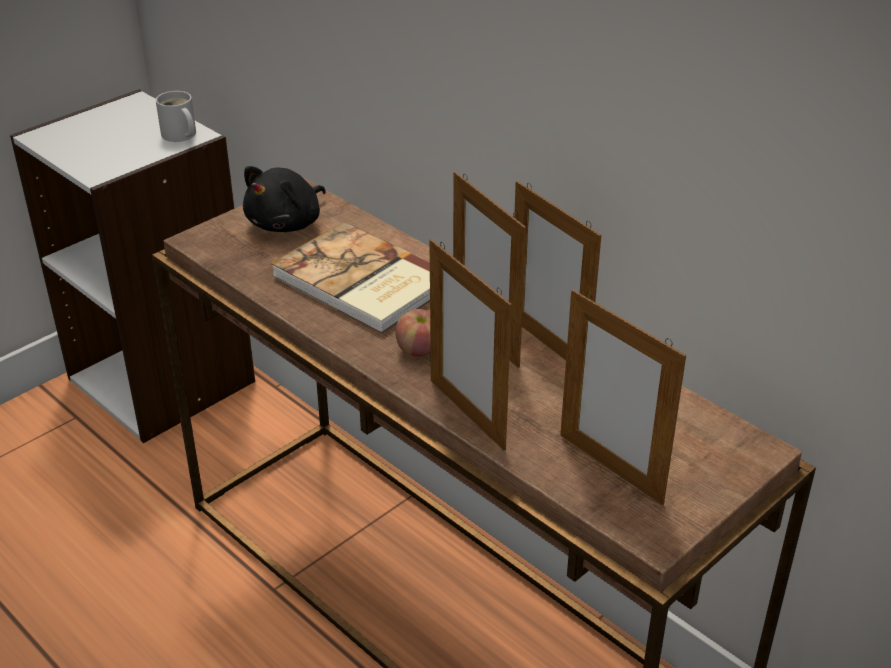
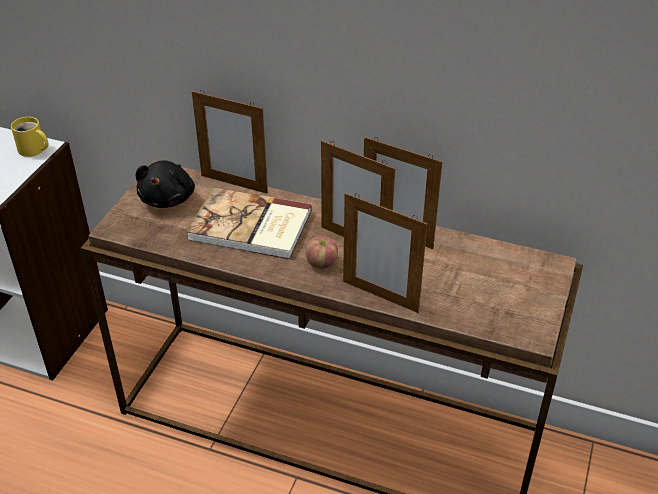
camera: 25 degrees left, 5 degrees up
white mug [156,91,196,142] -> yellow mug [11,117,48,157]
picture frame [560,290,686,505] -> picture frame moved to [192,91,268,194]

